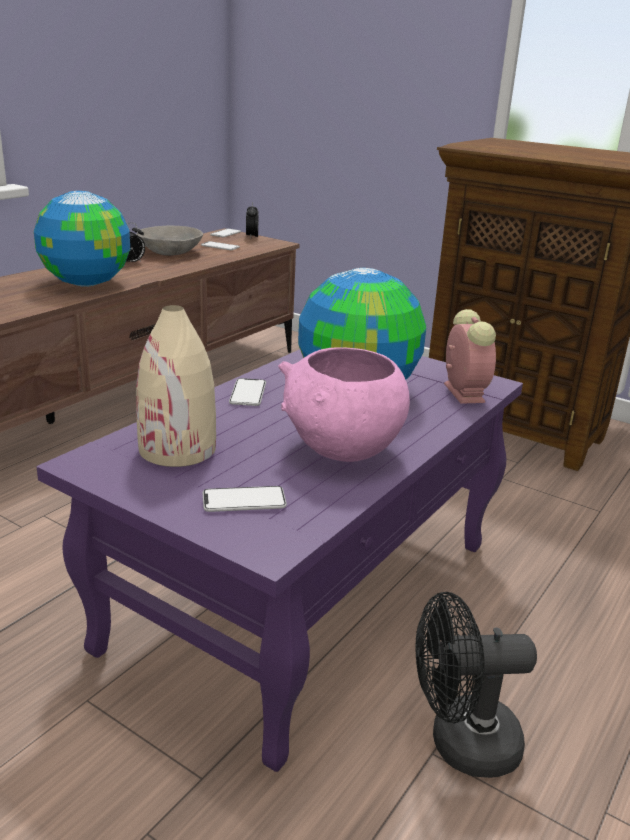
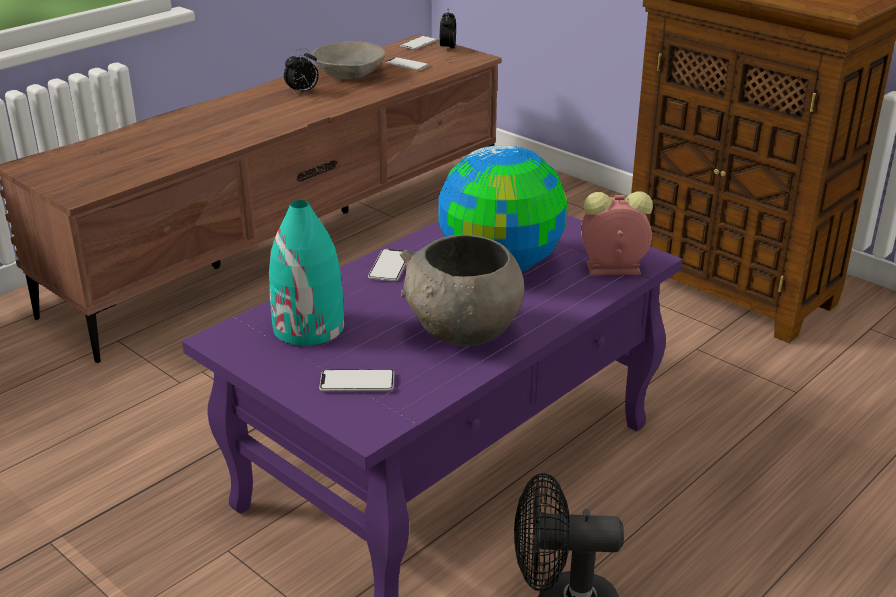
camera: 10 degrees right, 5 degrees up
globe [34,191,130,287] -> none
beige vase [136,305,216,467] -> turquoise vase [269,200,344,346]
pink bowl [278,347,410,462] -> grey bowl [400,235,524,346]
alarm clock [444,309,496,404] -> alarm clock turned 90 degrees counterclockwise [581,191,653,276]

